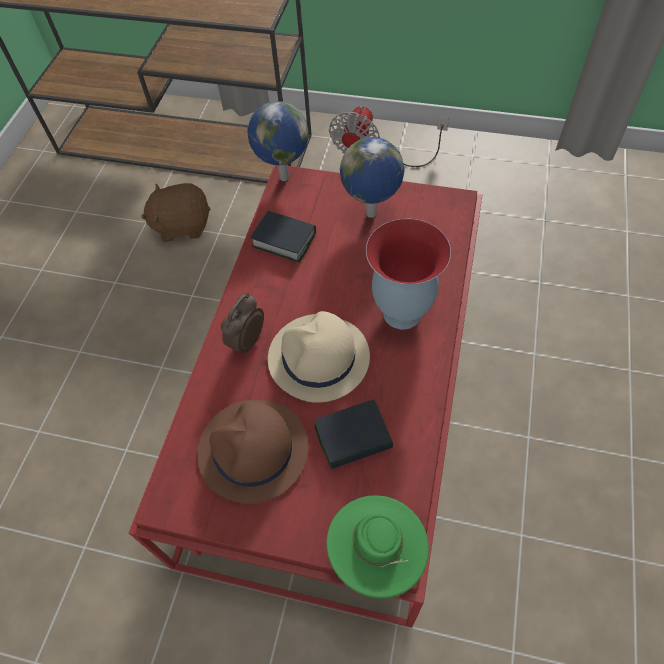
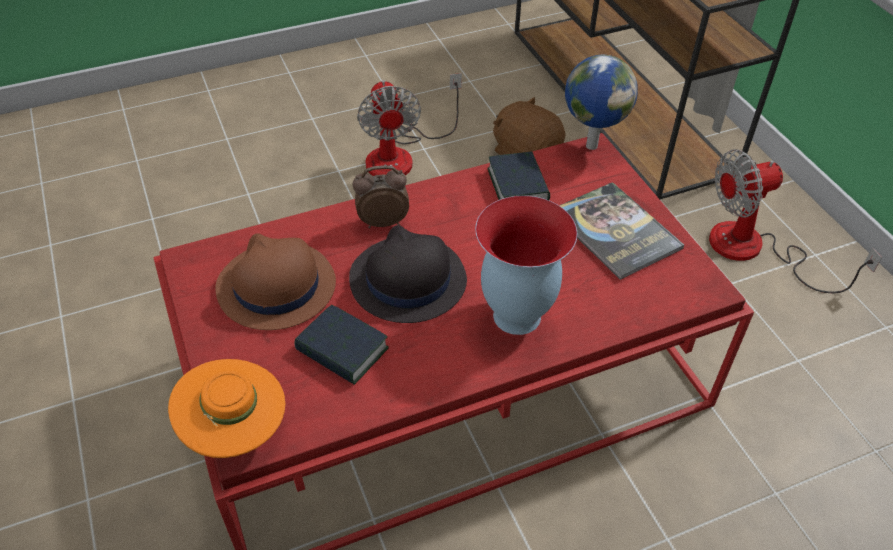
camera: 50 degrees right, 10 degrees down
beige hat [268,311,370,403] -> black hat [349,225,467,323]
green hat [326,495,429,599] -> orange hat [168,359,285,458]
globe [340,137,404,218] -> book [559,182,684,280]
none -> fan [357,73,462,176]

